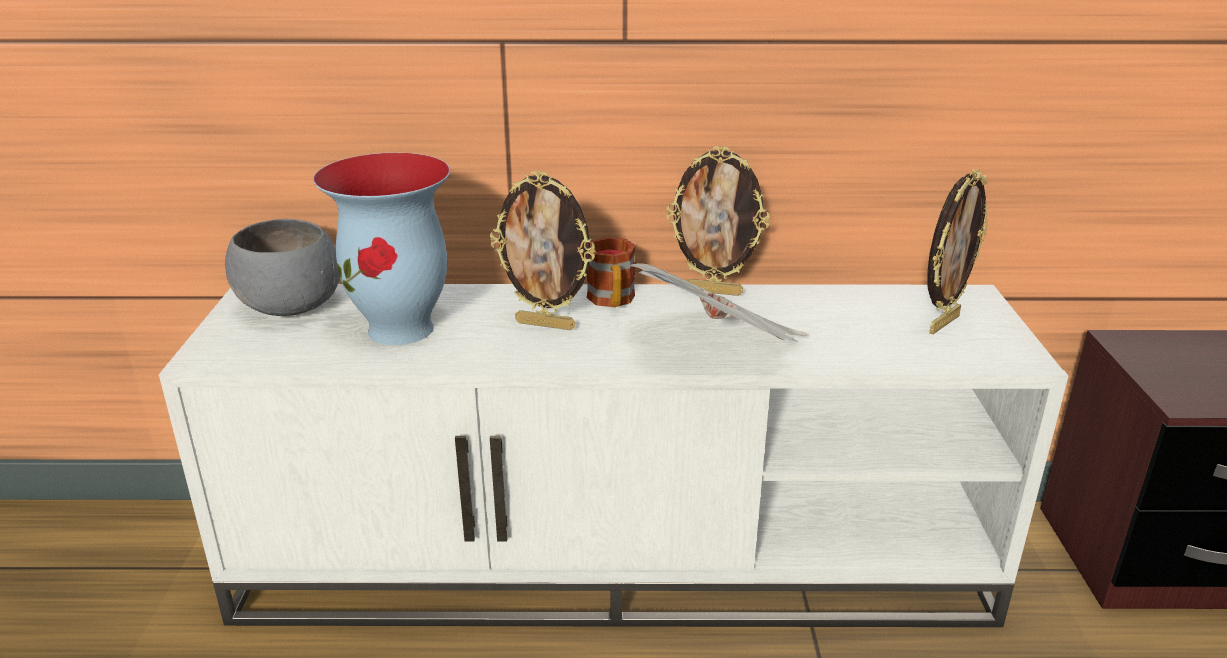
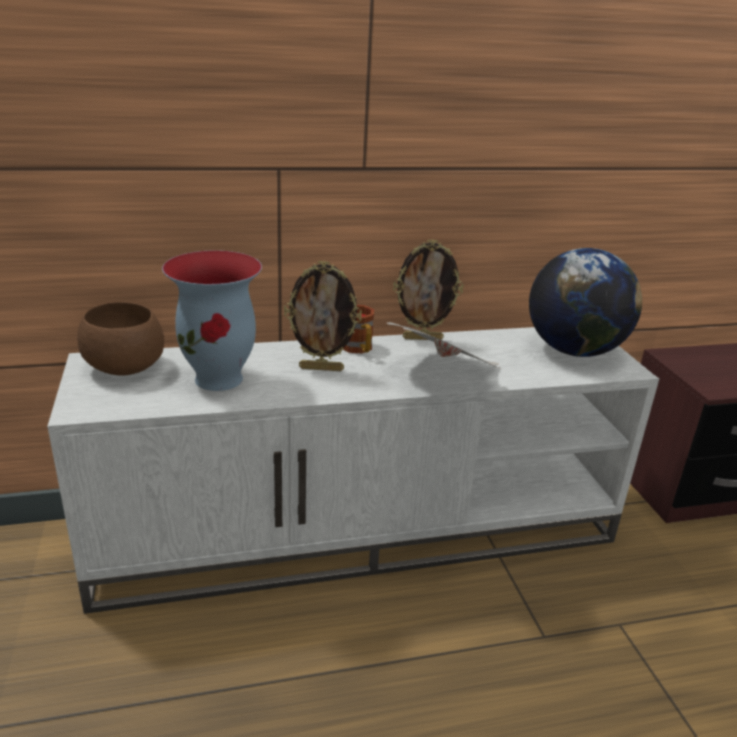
camera: 15 degrees left, 0 degrees up
grey bowl [225,219,340,316] -> brown bowl [77,302,164,376]
picture frame [927,169,988,334] -> globe [529,248,642,357]

